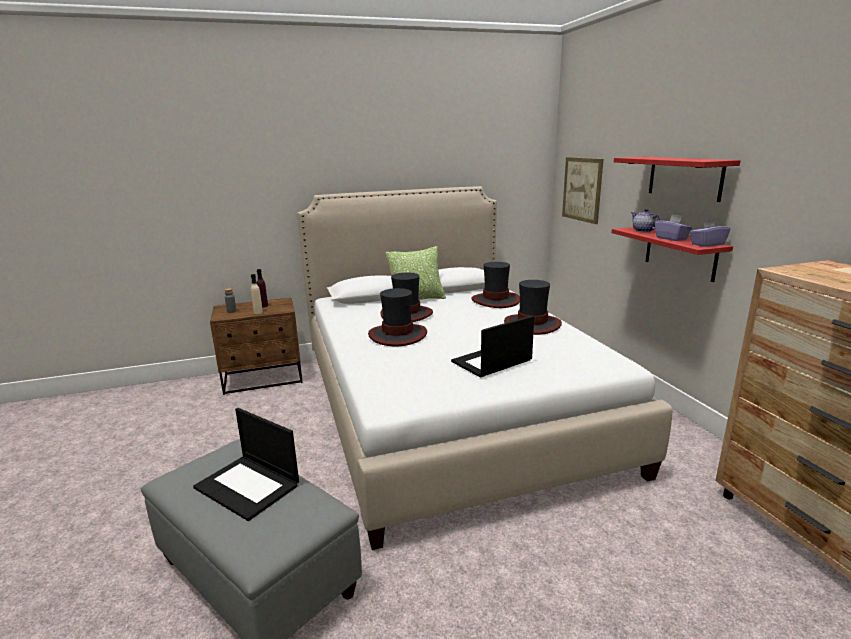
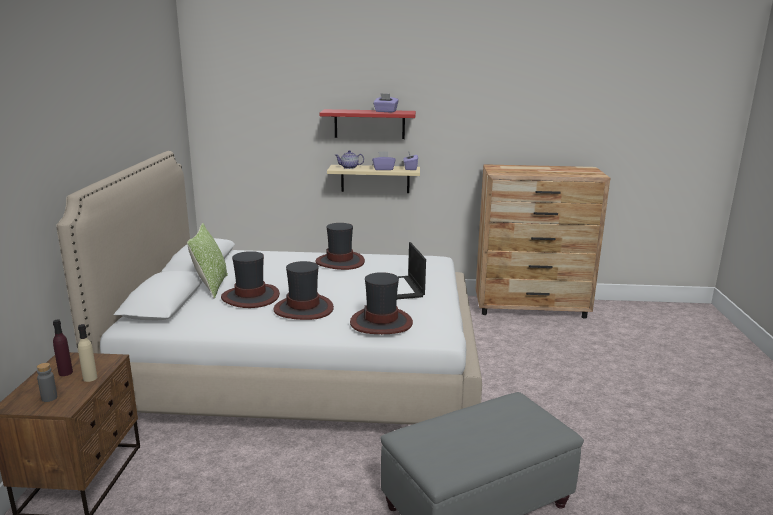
camera: 70 degrees left, 0 degrees up
laptop [193,408,299,521] -> none
hat [471,262,520,308] -> hat moved to [350,272,413,334]
picture [562,157,604,224] -> none
red shelf [612,227,733,282] -> beige shelf [327,165,420,193]
none -> purple tissue box [373,93,399,112]

